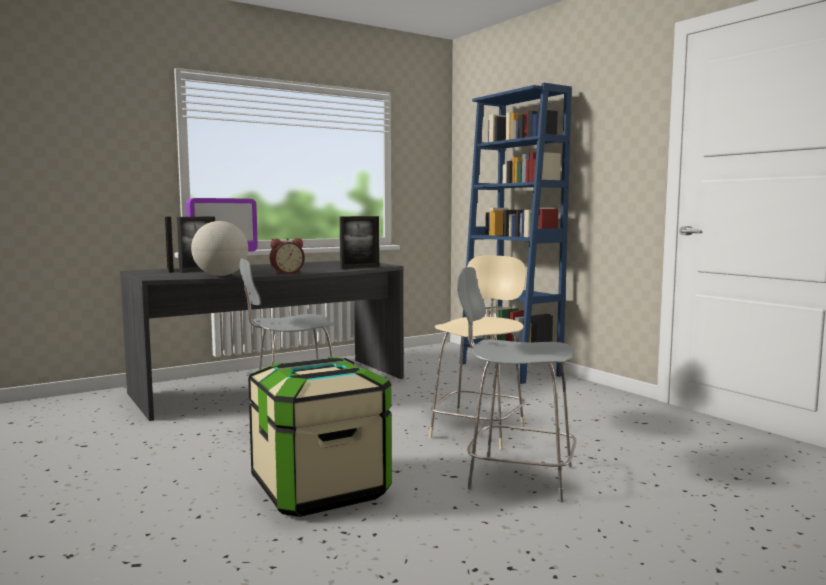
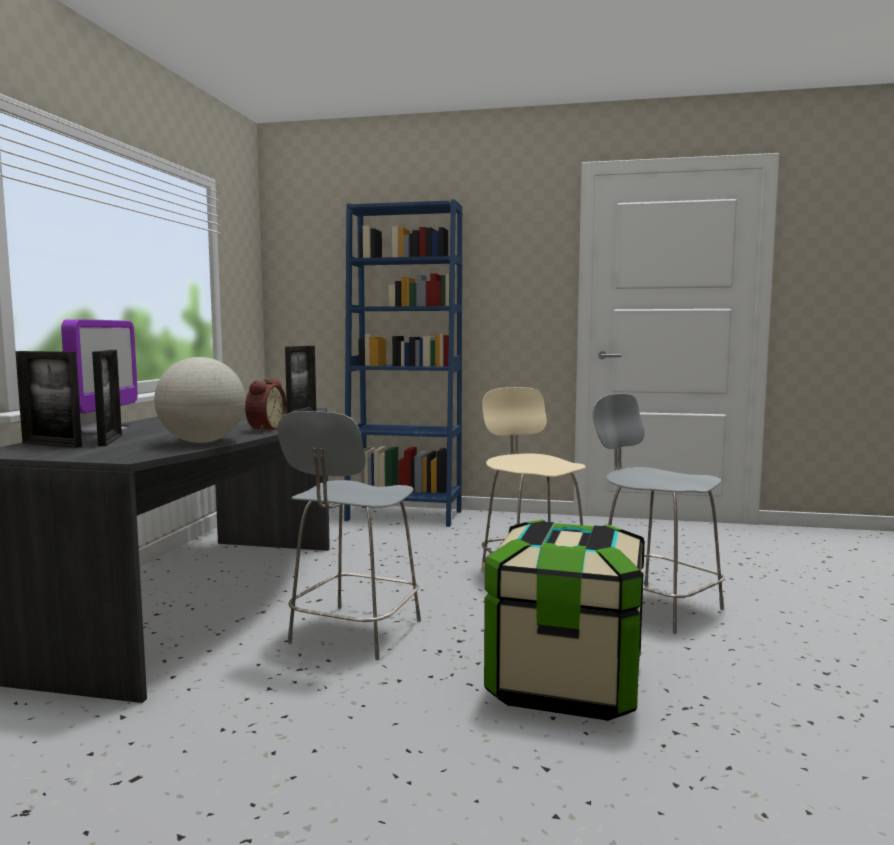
camera: 45 degrees left, 0 degrees up
grey chair [457,267,577,502] -> grey chair turned 75 degrees clockwise [593,394,725,634]

